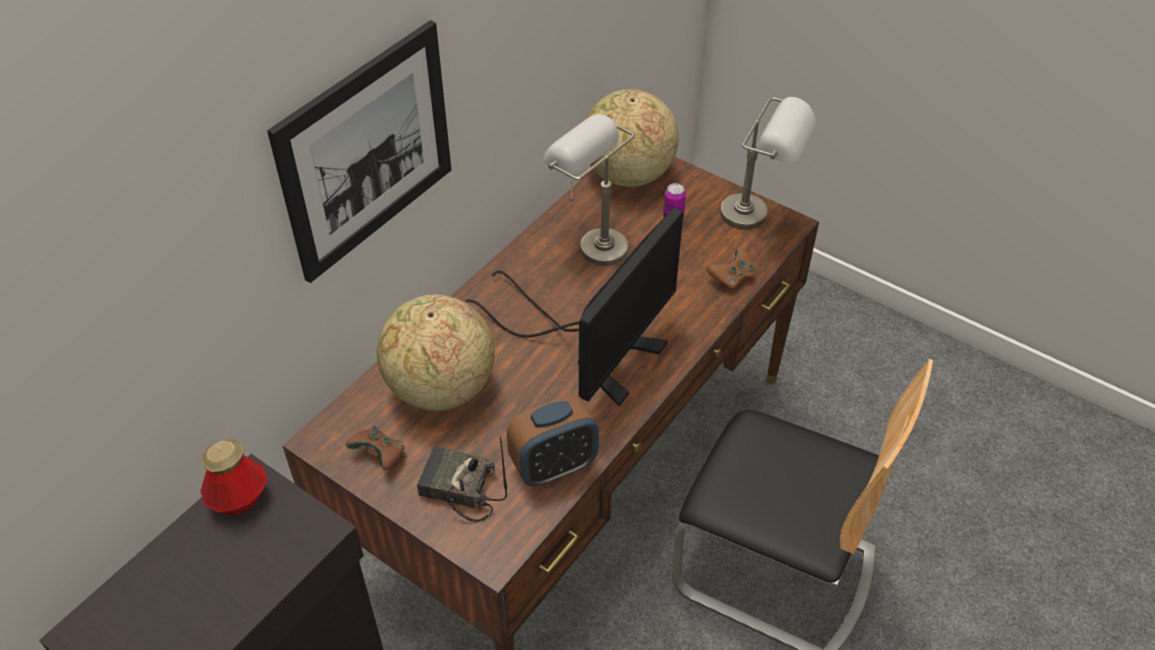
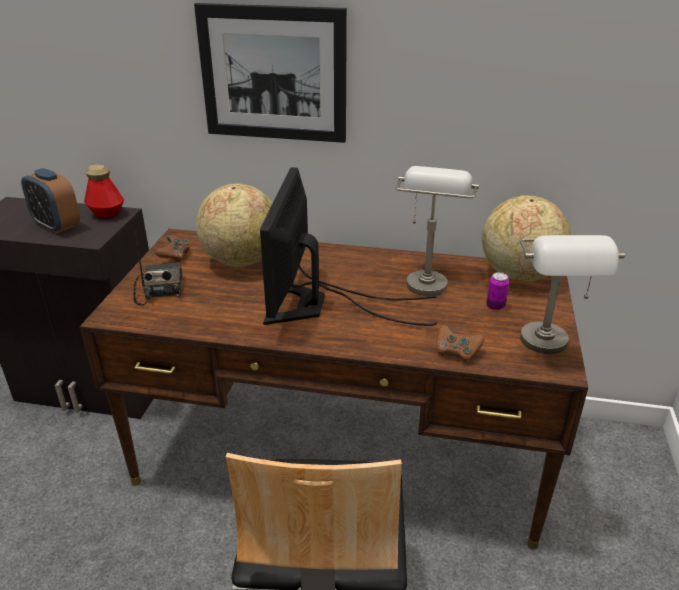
camera: 65 degrees right, 15 degrees down
monitor [466,208,683,406] -> monitor turned 90 degrees clockwise [260,167,437,326]
alarm clock [507,395,599,486] -> alarm clock moved to [21,168,80,234]

